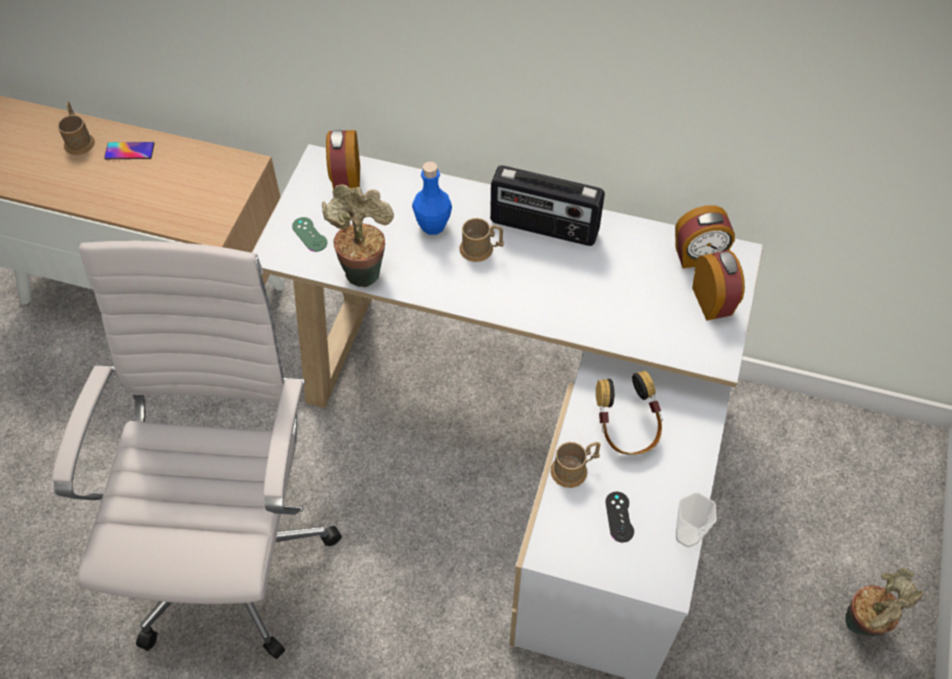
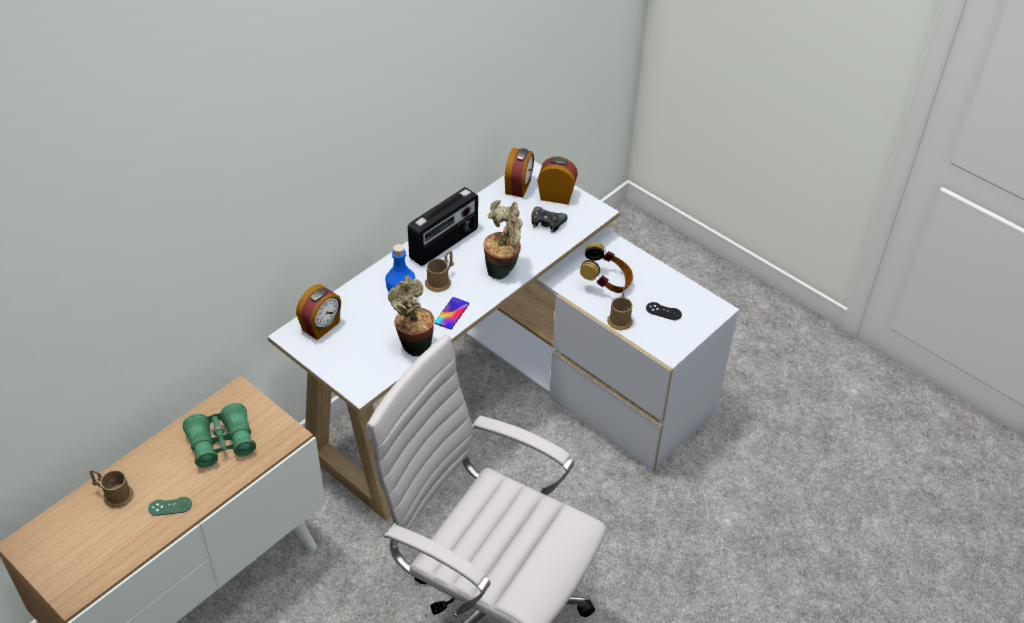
camera: 65 degrees left, 10 degrees down
phone [104,142,154,159] -> phone moved to [435,297,469,329]
green game controller [292,217,327,252] -> green game controller moved to [148,497,192,516]
alarm clock [326,130,360,189] -> alarm clock turned 75 degrees counterclockwise [296,284,341,340]
cup [676,492,717,547] -> none
potted plant [845,568,924,636] -> potted plant moved to [483,200,523,280]
none -> green binoculars [183,403,256,468]
none -> black game controller [531,207,568,233]

